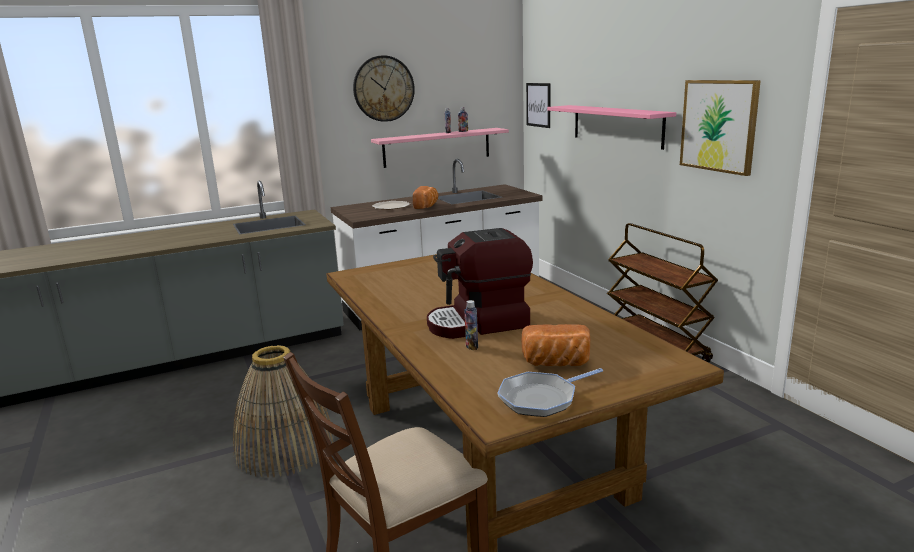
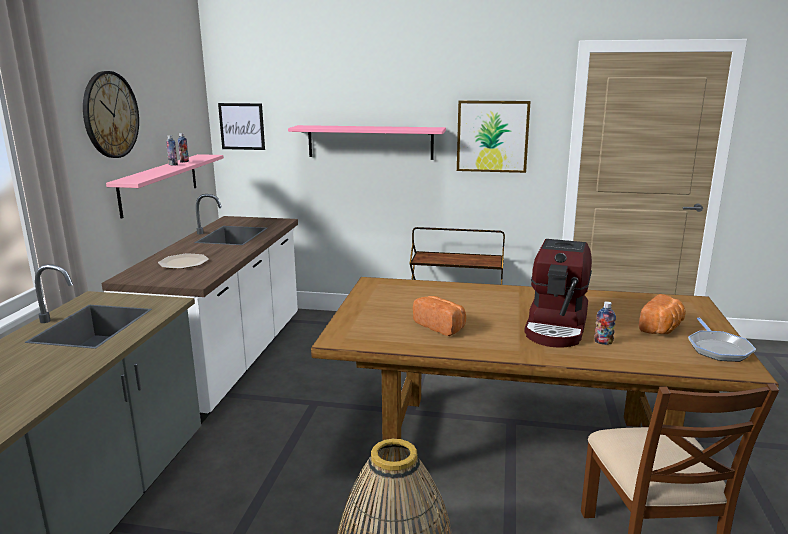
camera: 55 degrees left, 0 degrees up
bread [413,186,438,209] -> bread moved to [413,296,466,336]

